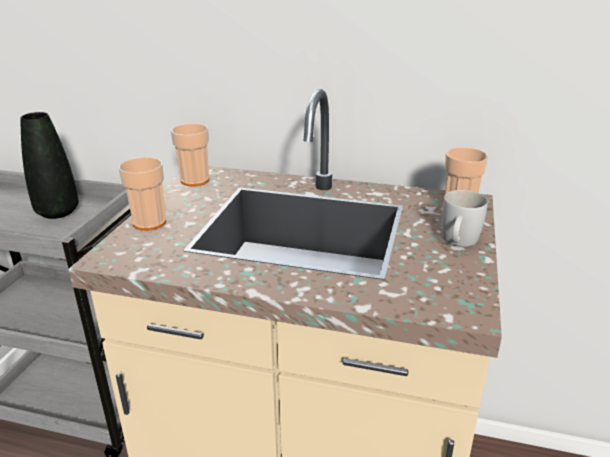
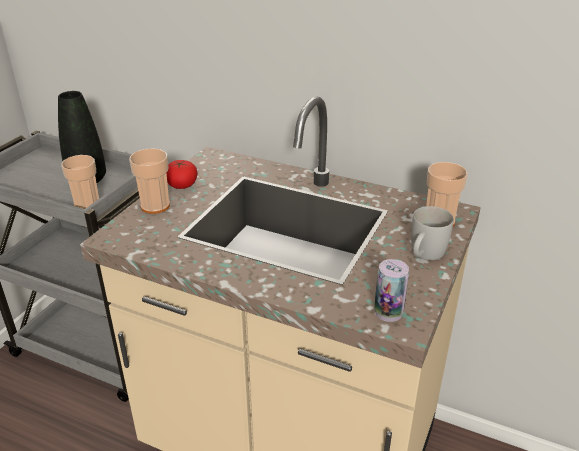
camera: 10 degrees right, 5 degrees up
cup [171,124,209,186] -> cup moved to [61,155,99,209]
none -> tomato [167,160,197,189]
none -> can [374,259,409,322]

